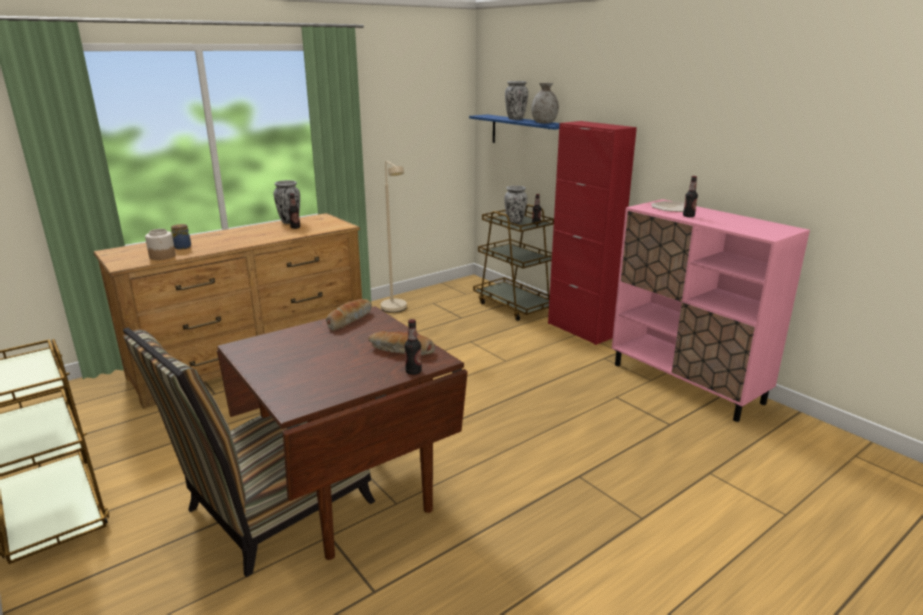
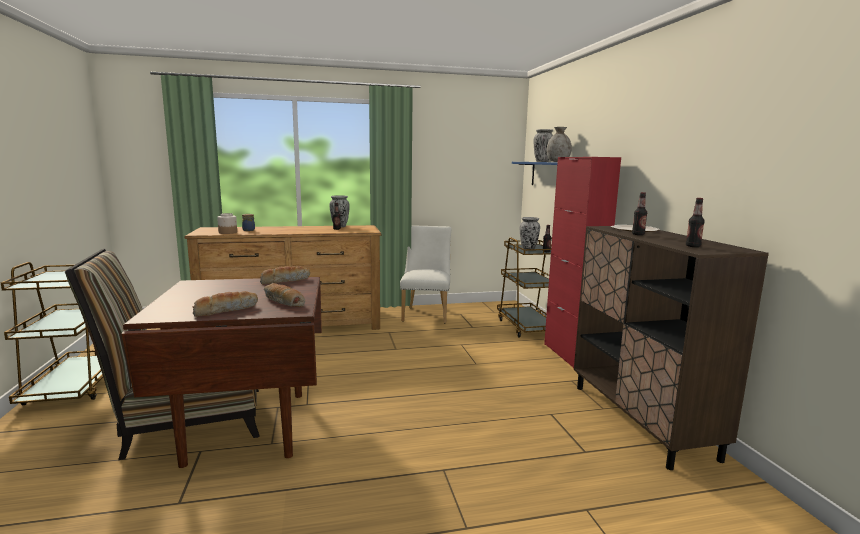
camera: 25 degrees right, 10 degrees down
beige floor lamp [381,161,407,313] -> white chair [400,225,452,323]
bottle [404,319,422,375] -> bottle moved to [686,198,705,247]
pink cabinet [612,199,810,422] -> brown cabinet [574,226,769,470]
none -> bread [193,291,258,317]

